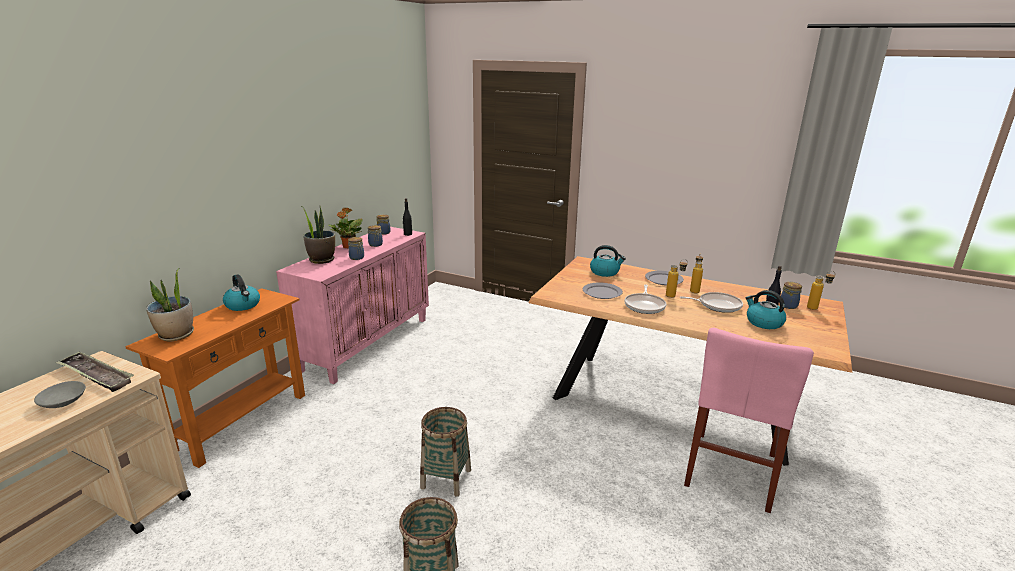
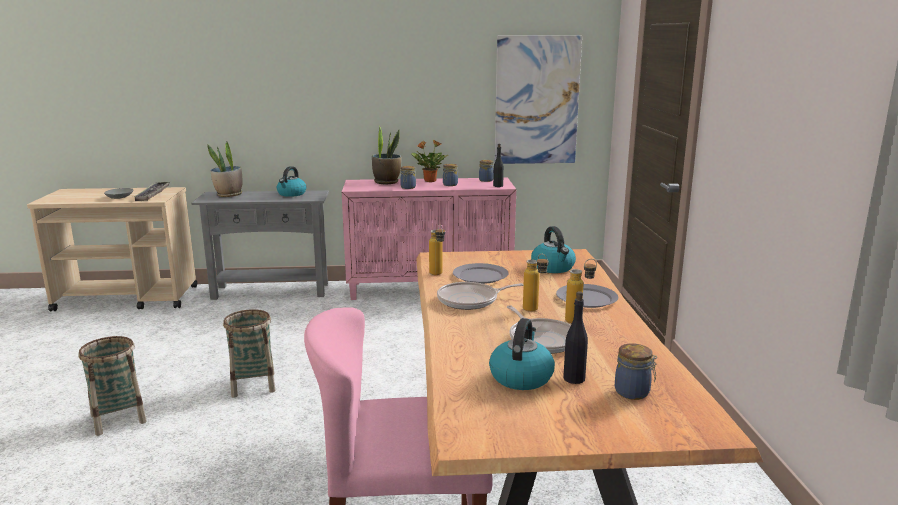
camera: 60 degrees right, 5 degrees down
orange console table [125,288,305,468] -> grey console table [192,190,329,300]
bottle [807,271,835,310] -> bottle moved to [429,224,445,275]
none -> picture [495,35,582,164]

